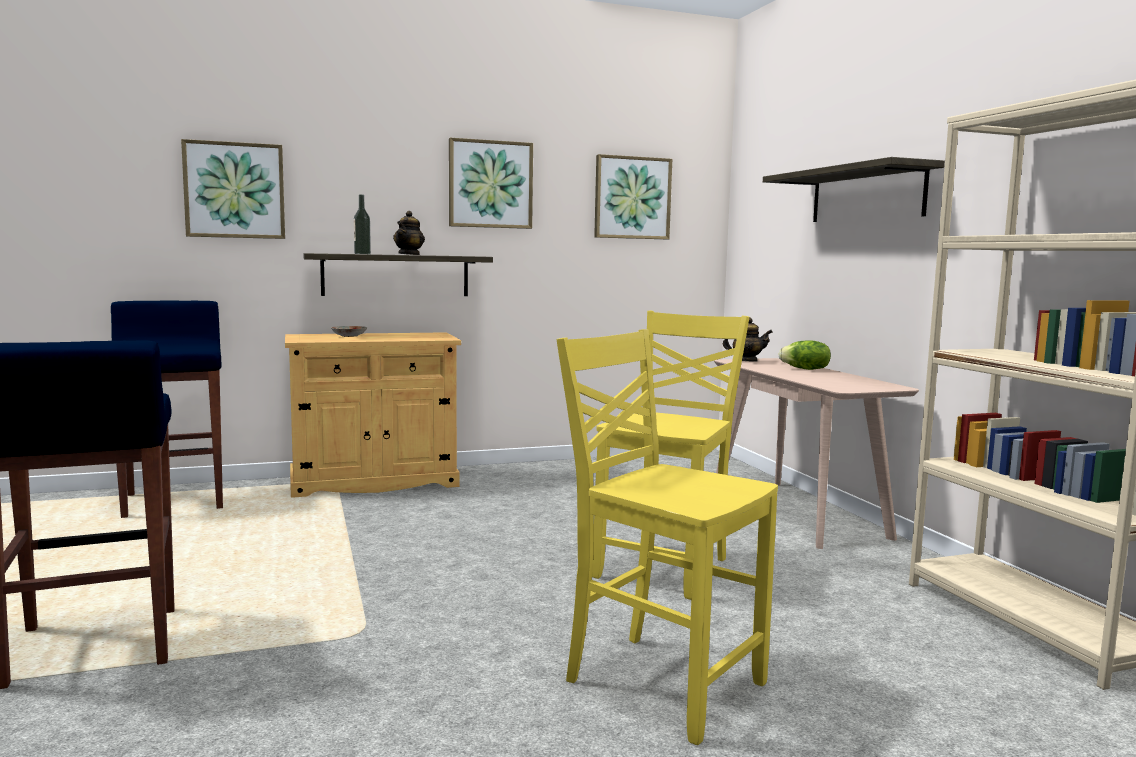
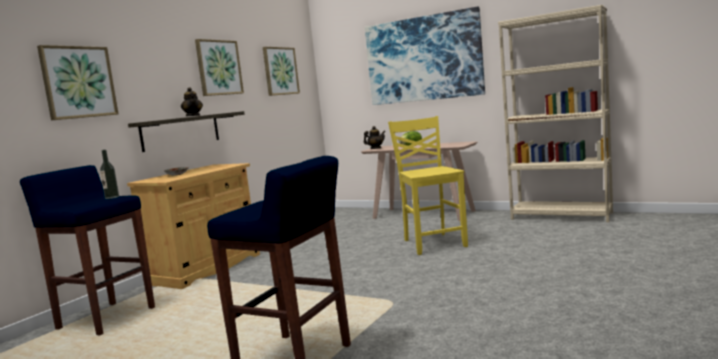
camera: 40 degrees left, 0 degrees up
bottle [354,195,371,254] -> bottle moved to [100,150,119,199]
yellow chair [557,329,778,745] -> none
shelf [763,157,945,222] -> picture [365,6,485,105]

